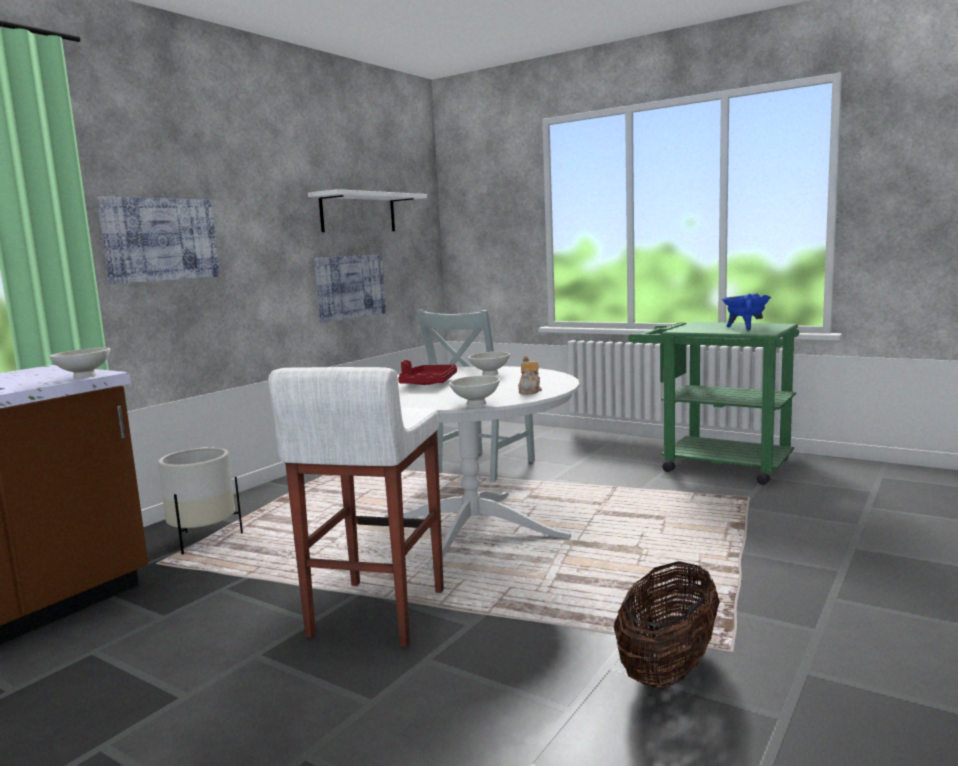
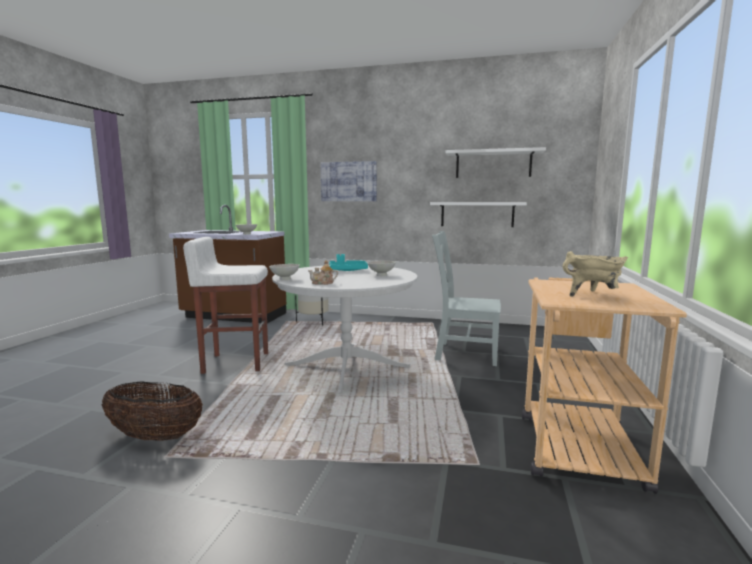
camera: 70 degrees right, 0 degrees up
picture [314,254,386,323] -> white shelf [430,202,527,227]
red tray [398,360,457,385] -> turquoise tray [329,254,368,271]
green cart [628,322,799,485] -> beige cart [522,277,687,494]
blue cooking pot [722,293,771,331] -> beige cooking pot [563,251,628,297]

